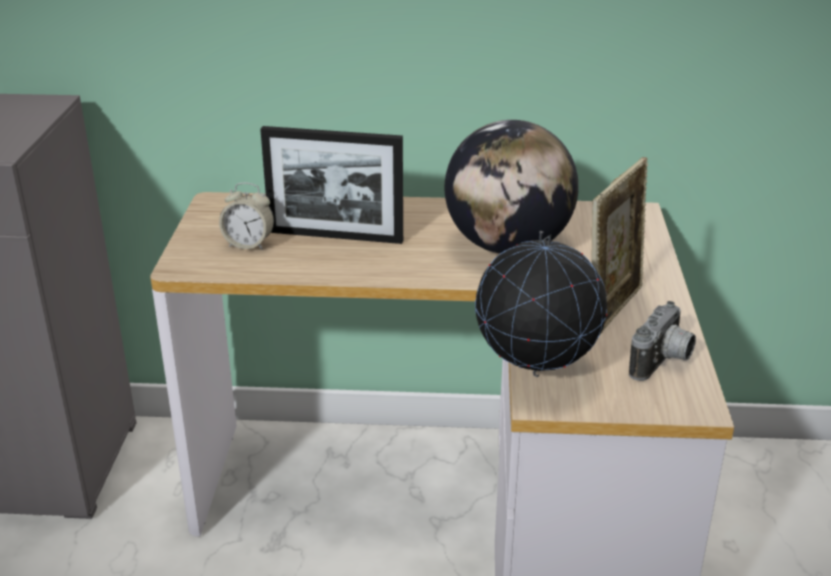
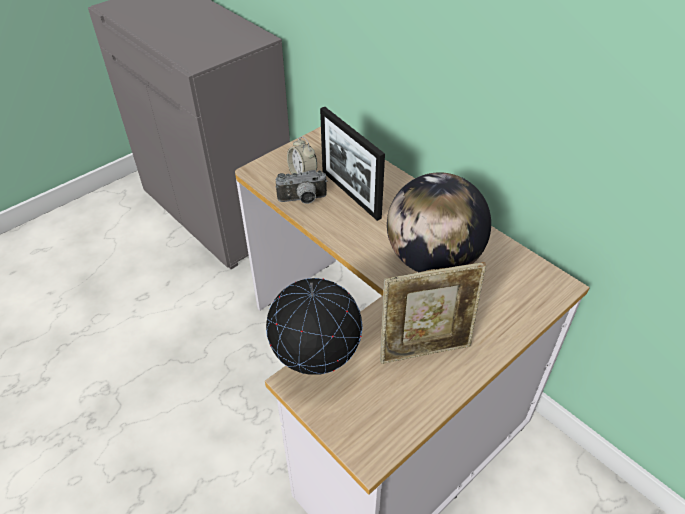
camera: 45 degrees right, 15 degrees up
camera [629,301,696,381] -> camera moved to [276,170,327,204]

